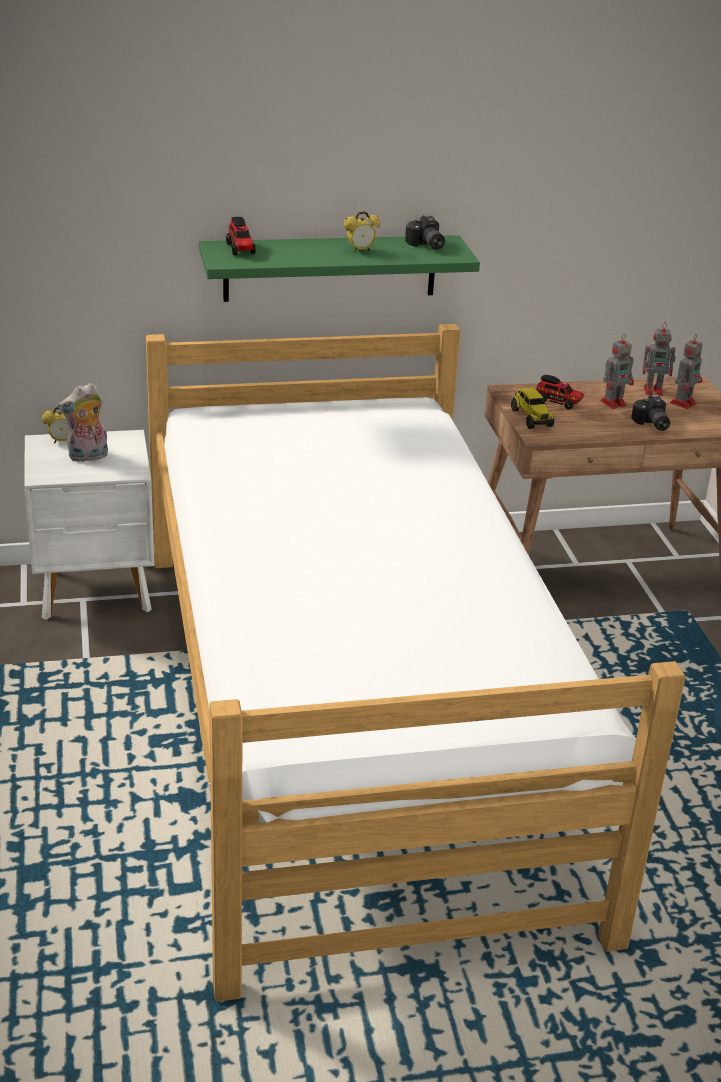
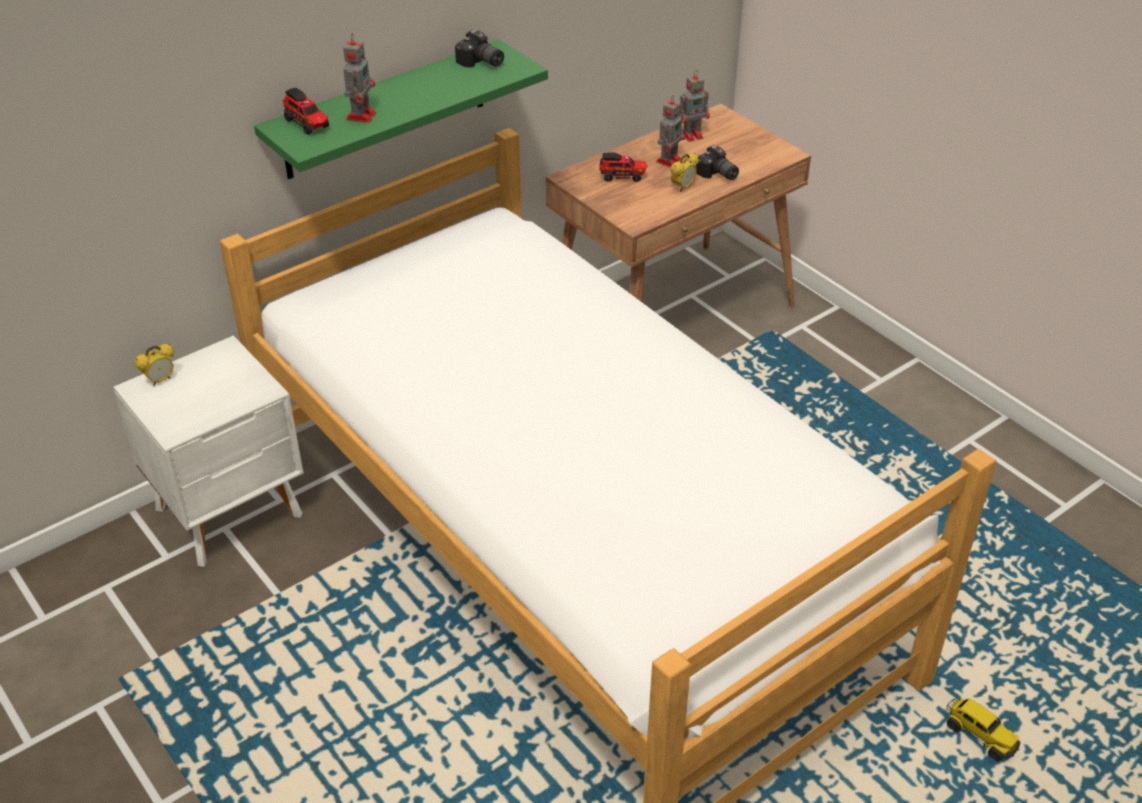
camera: 25 degrees left, 10 degrees up
plush toy [58,383,108,462] -> none
alarm clock [344,211,380,252] -> alarm clock moved to [670,153,699,192]
toy truck [511,387,554,429] -> toy truck moved to [947,699,1020,762]
toy robot [670,334,703,409] -> toy robot moved to [343,33,376,123]

